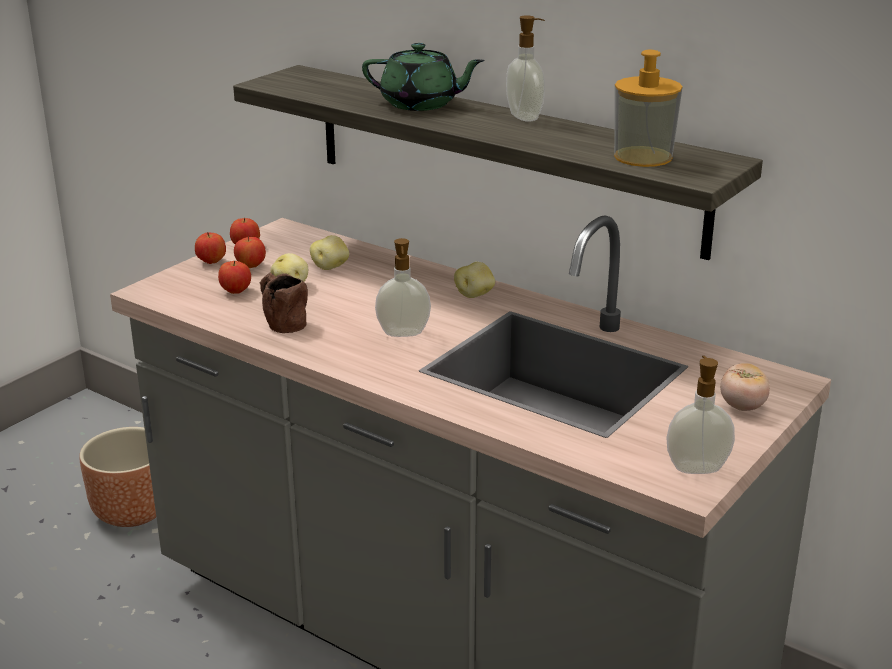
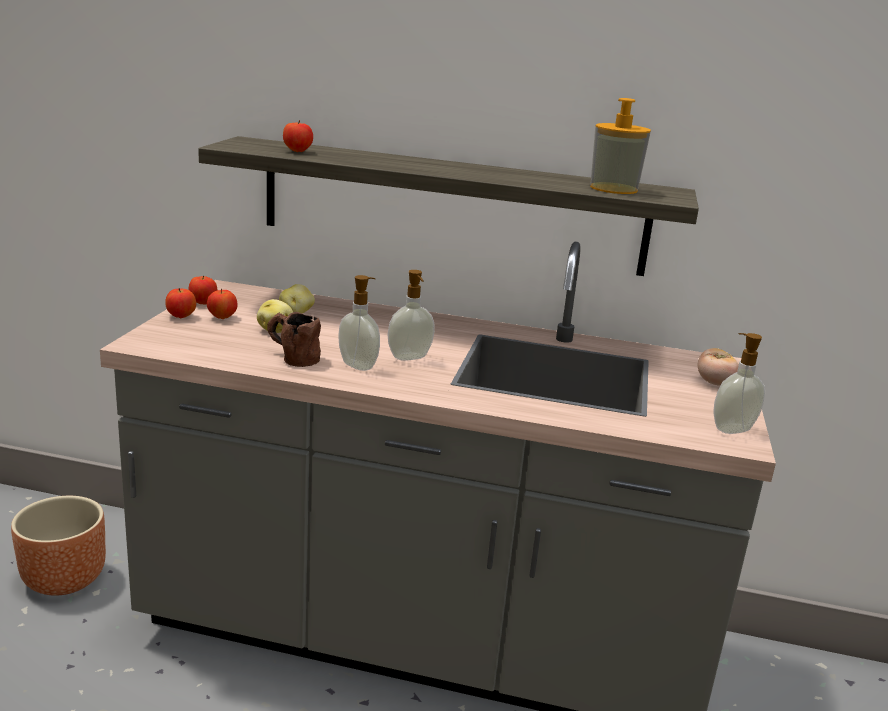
camera: 25 degrees left, 5 degrees down
apple [218,261,251,294] -> apple moved to [283,120,313,152]
green teapot [362,43,485,111] -> none
potato [454,262,495,298] -> none
soap dispenser [506,15,545,122] -> soap dispenser moved to [338,275,380,371]

